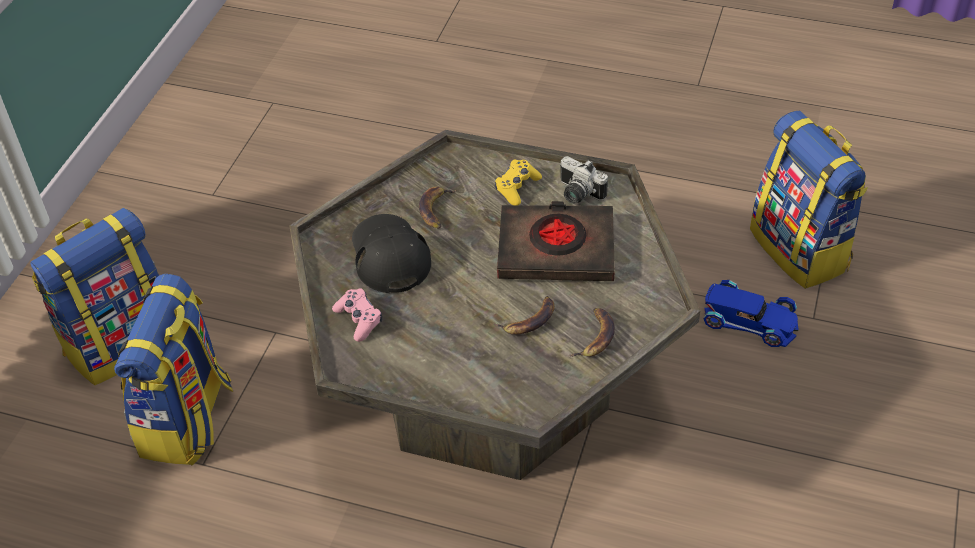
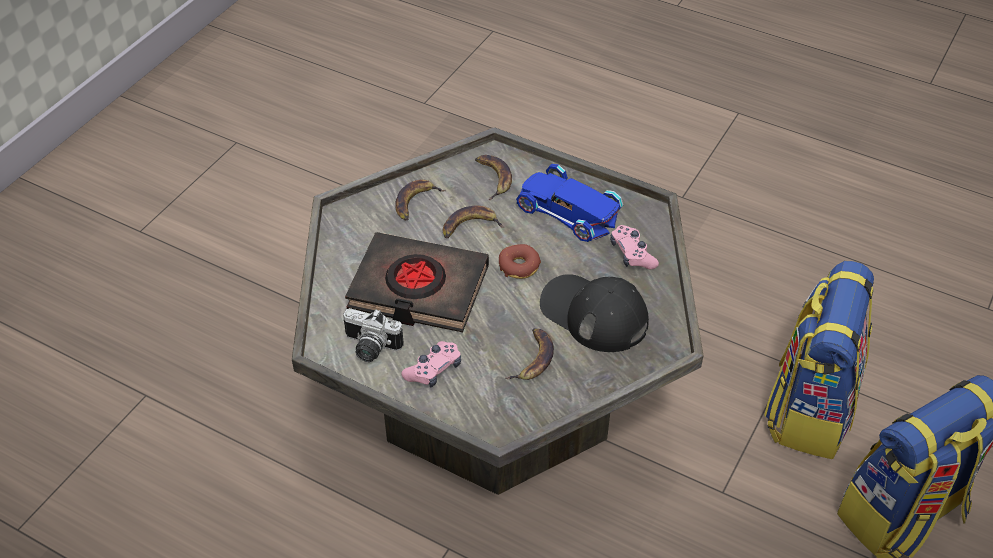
camera: 170 degrees left, 0 degrees up
black cap [352,214,431,293] -> black cap turned 135 degrees clockwise [540,274,649,352]
yellow game controller [495,159,542,205] -> pink game controller [402,341,461,387]
camera [560,156,608,204] -> camera turned 150 degrees clockwise [343,308,404,362]
blue toy car [704,280,799,347] -> blue toy car moved to [516,164,623,242]
backpack [750,111,868,289] -> none
none -> banana [475,155,512,200]
none -> donut [499,244,541,279]

